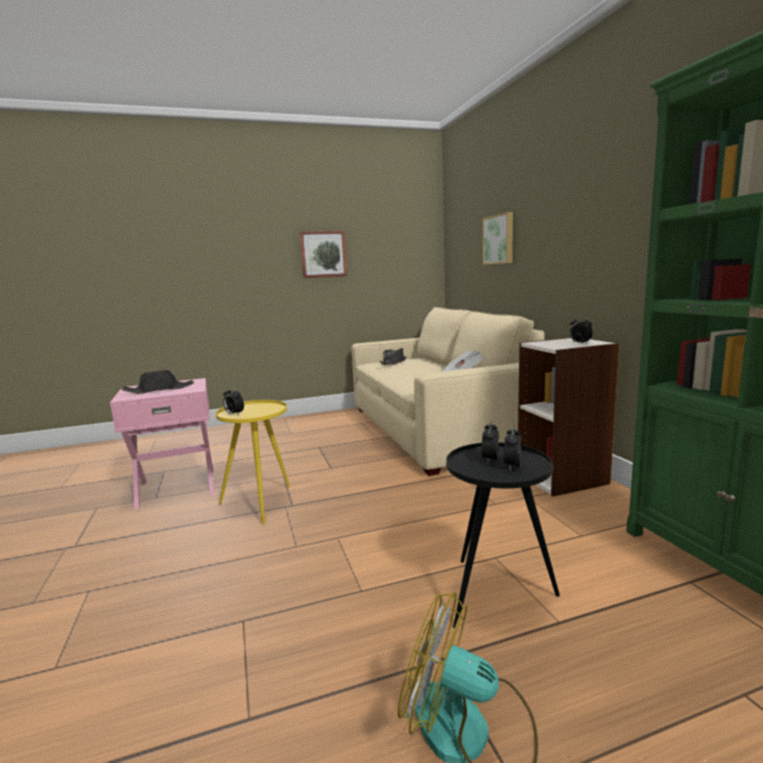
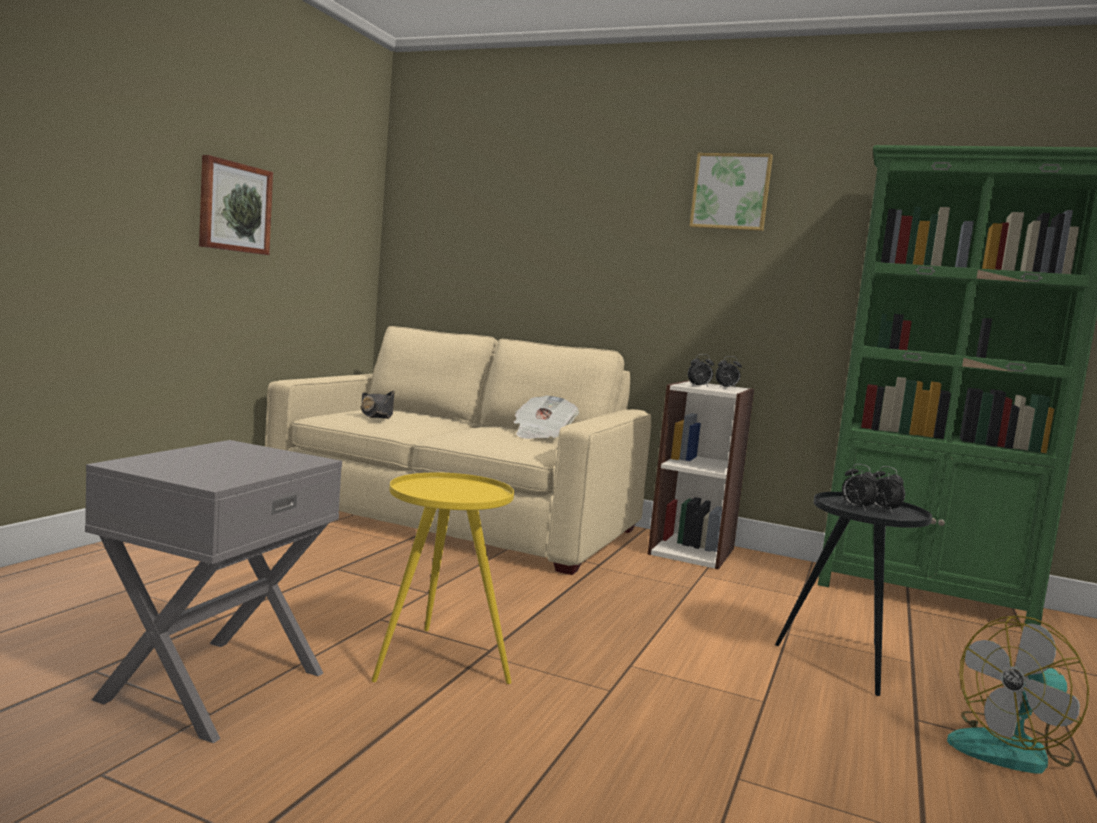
camera: 50 degrees left, 5 degrees down
pink side table [110,378,214,509] -> grey side table [85,440,342,743]
black hat [121,370,194,394] -> none
alarm clock [223,387,244,415] -> alarm clock moved to [688,354,714,387]
picture [482,212,513,265] -> picture moved to [690,153,773,231]

